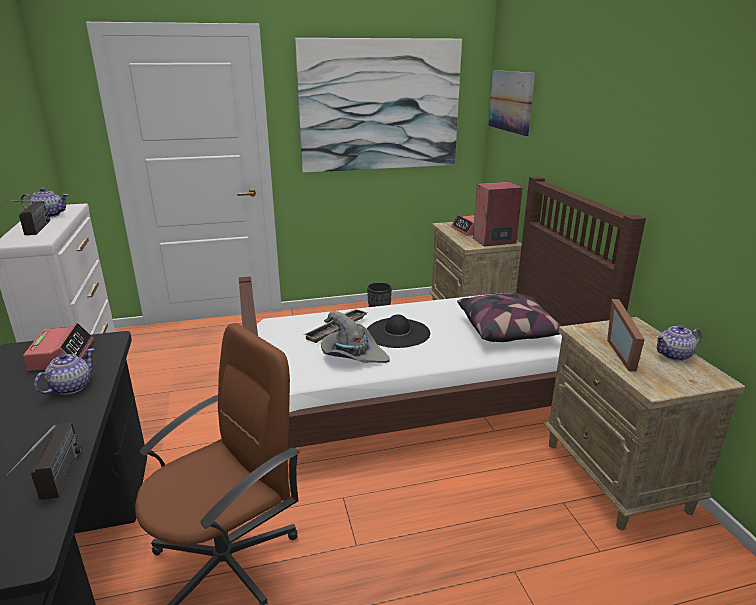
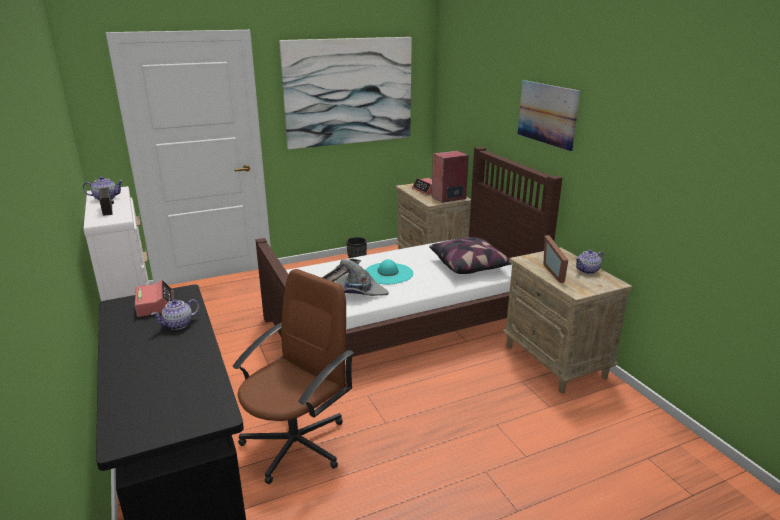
camera: 10 degrees left, 0 degrees up
radio [6,423,82,500] -> none
teapot [34,348,94,395] -> teapot turned 150 degrees counterclockwise [151,299,199,330]
black hat [367,314,430,348] -> turquoise hat [365,259,413,284]
picture [488,70,535,136] -> picture moved to [518,80,580,151]

